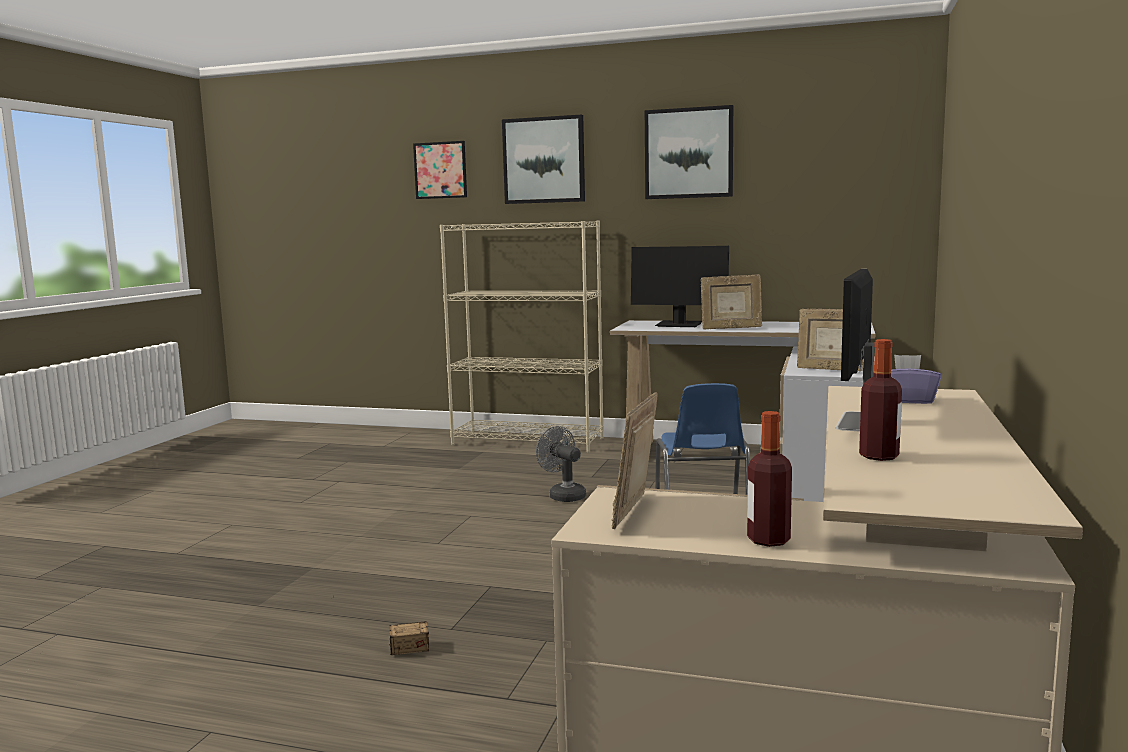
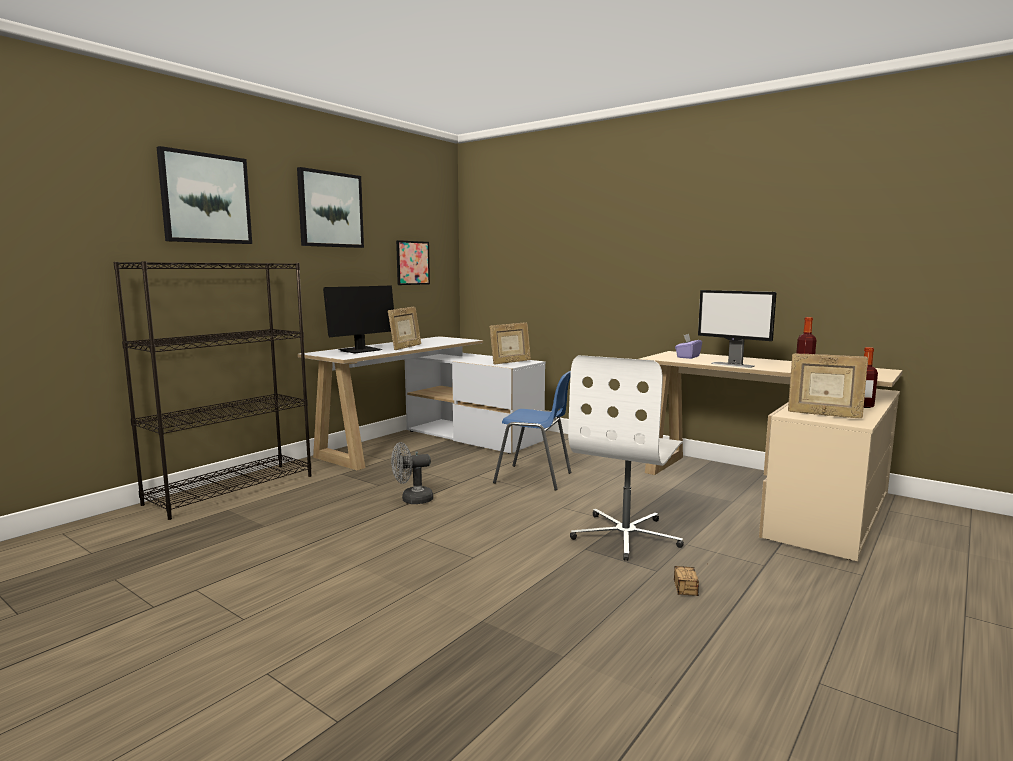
camera: 70 degrees left, 0 degrees up
picture [413,141,467,199] -> picture moved to [396,240,430,285]
beige bookcase [440,221,604,452] -> black bookcase [113,261,311,520]
none -> white office chair [568,355,684,561]

